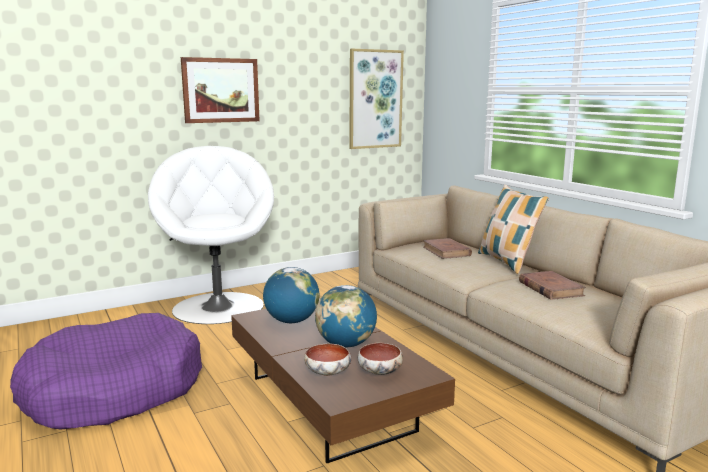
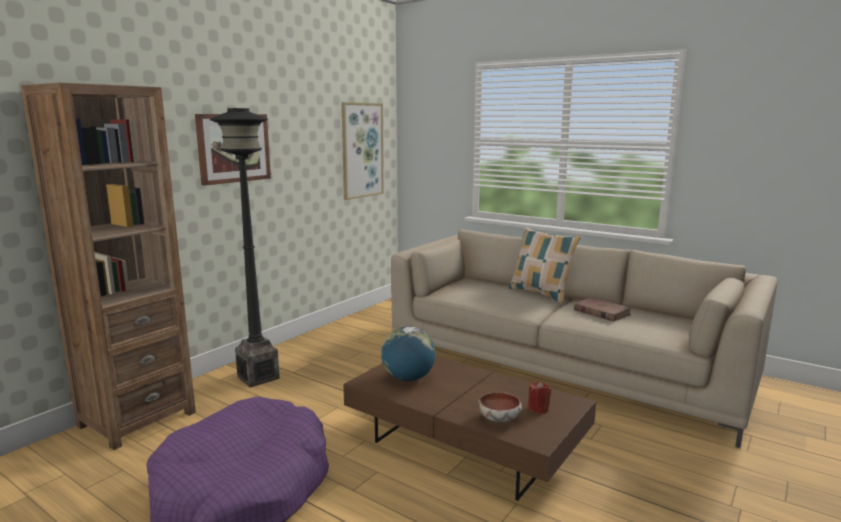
camera: 25 degrees left, 0 degrees up
white armchair [148,146,274,324] -> black floor lamp [209,108,280,388]
globe [315,285,377,348] -> none
bowl [358,343,403,375] -> red candle [528,381,551,414]
brown book [423,238,472,259] -> none
none -> brown bookcase [21,83,196,450]

